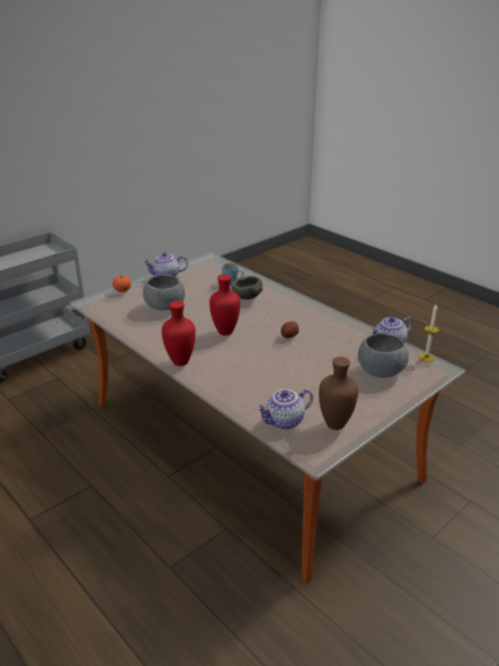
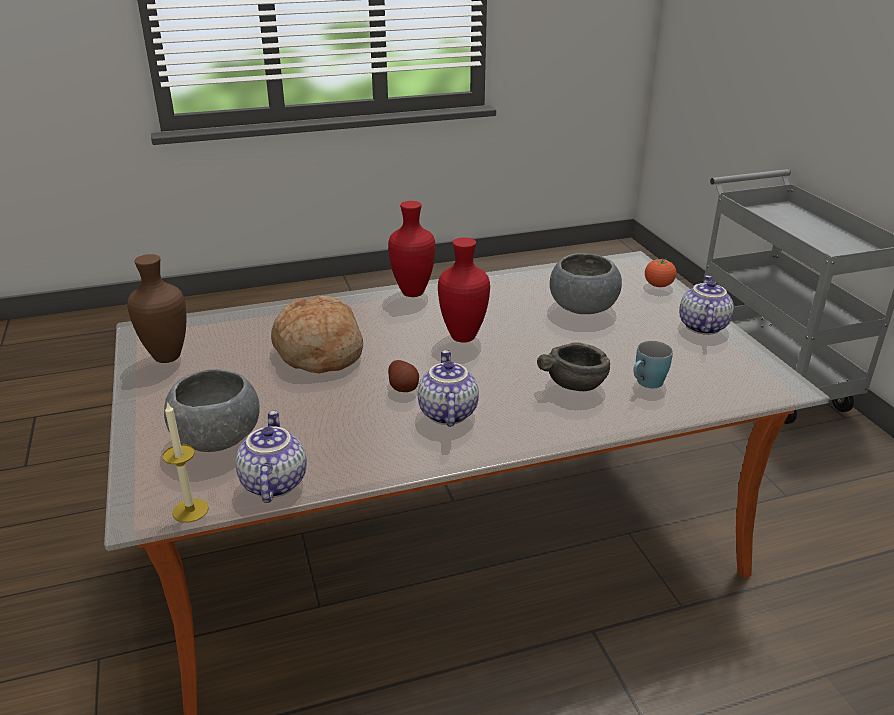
camera: 115 degrees right, 0 degrees up
teapot [256,389,313,430] -> teapot moved to [418,350,479,427]
none -> bread [271,296,363,374]

